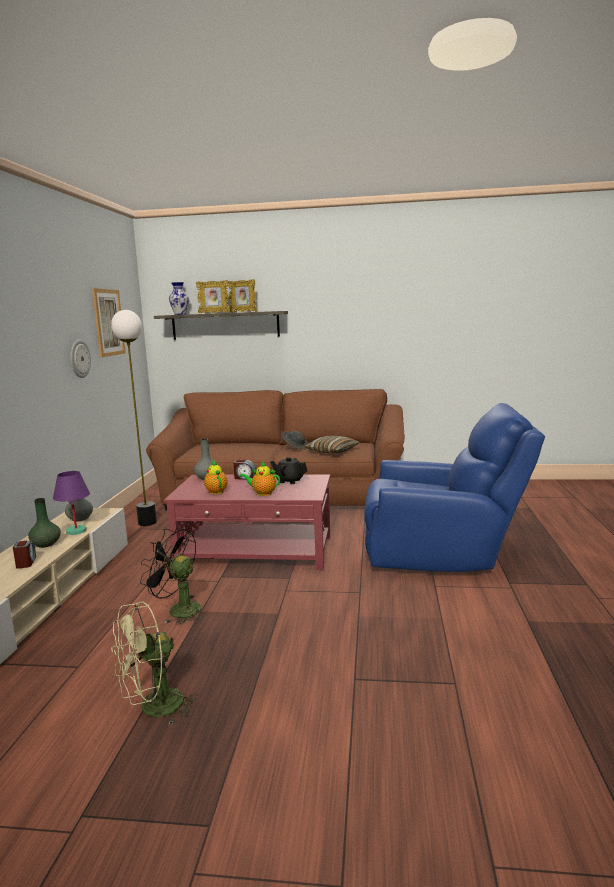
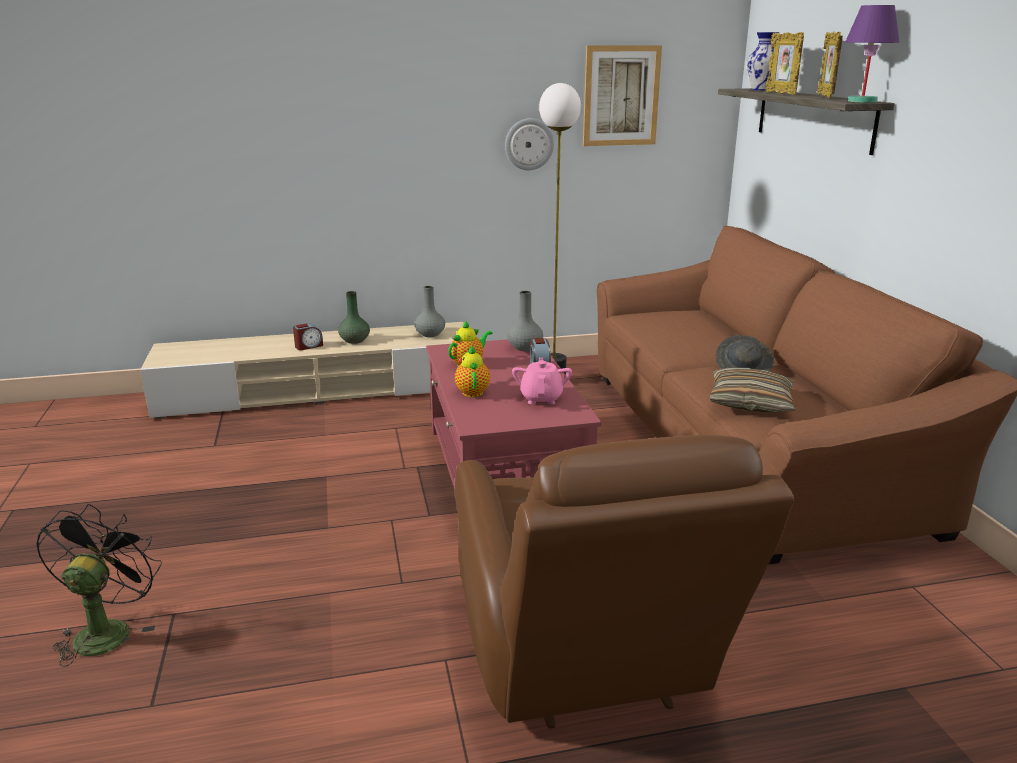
camera: 70 degrees right, 10 degrees up
purple table lamp [53,471,90,535] -> purple table lamp moved to [845,5,900,103]
green fan [111,602,198,725] -> none
black fan [140,527,202,625] -> black fan moved to [36,504,162,667]
black teapot [270,457,307,484] -> pink teapot [512,357,572,405]
blue armchair [365,403,545,572] -> brown armchair [455,435,794,729]

